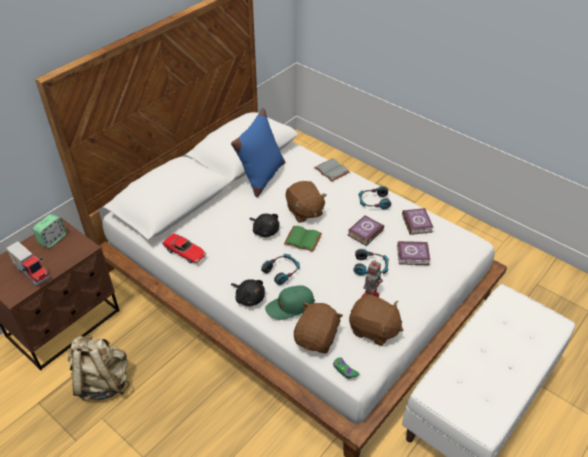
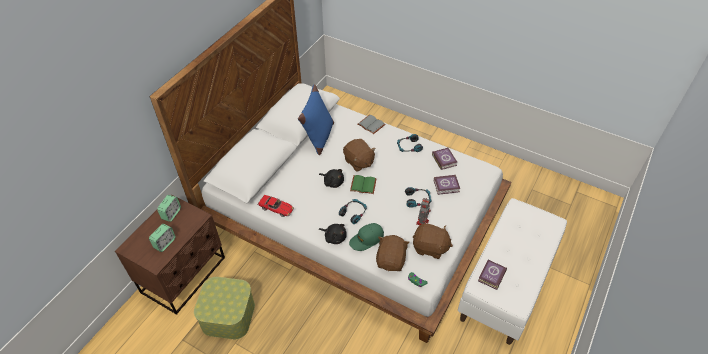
camera: 10 degrees left, 5 degrees up
toy truck [6,241,50,286] -> alarm clock [149,224,176,252]
beige backpack [68,335,129,401] -> storage box [194,277,255,339]
book [348,216,384,246] -> book moved to [478,260,507,290]

